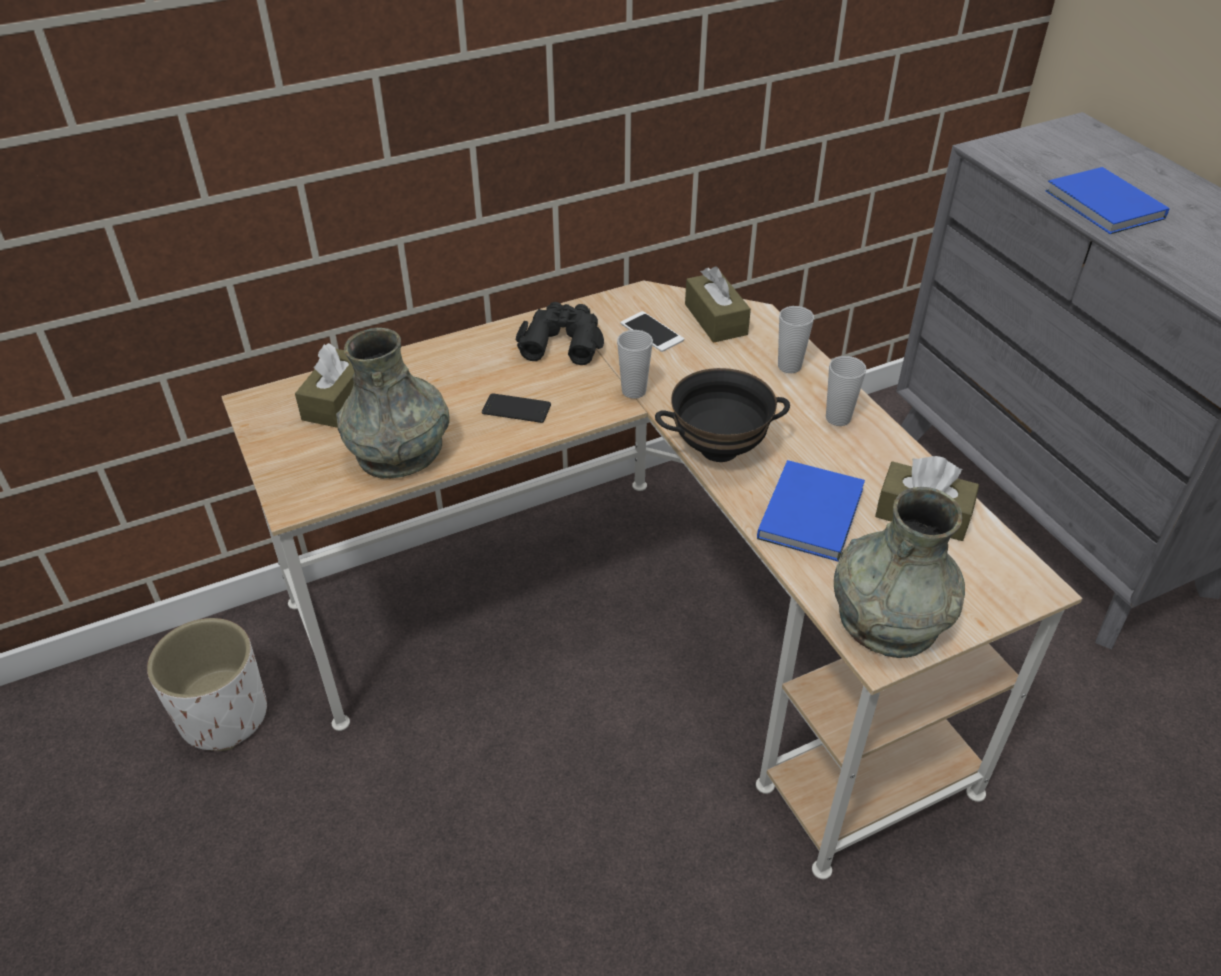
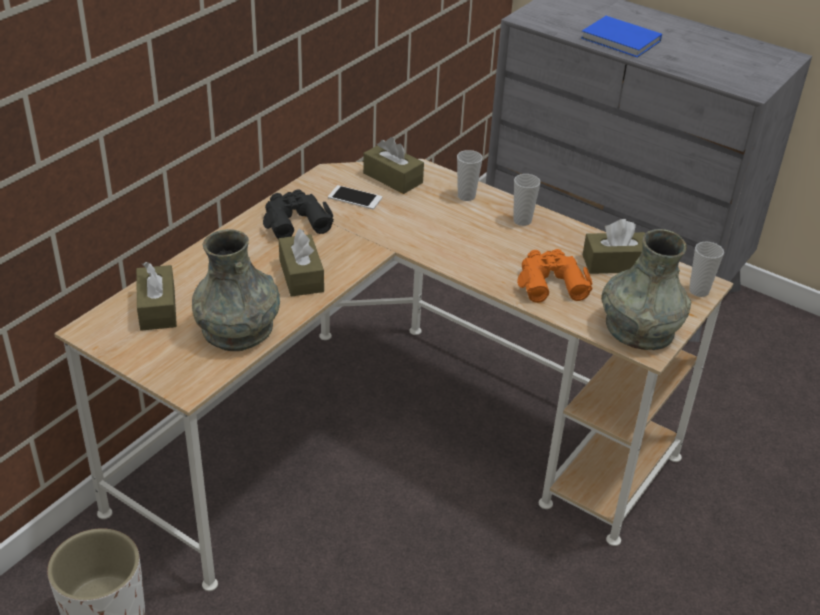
camera: 30 degrees left, 5 degrees down
phone [482,394,551,423] -> brown tissue box [279,229,324,297]
cup [617,330,653,399] -> cup moved to [689,241,724,297]
black bowl [655,368,790,462] -> none
blue book [757,460,865,562] -> orange binoculars [517,249,593,303]

